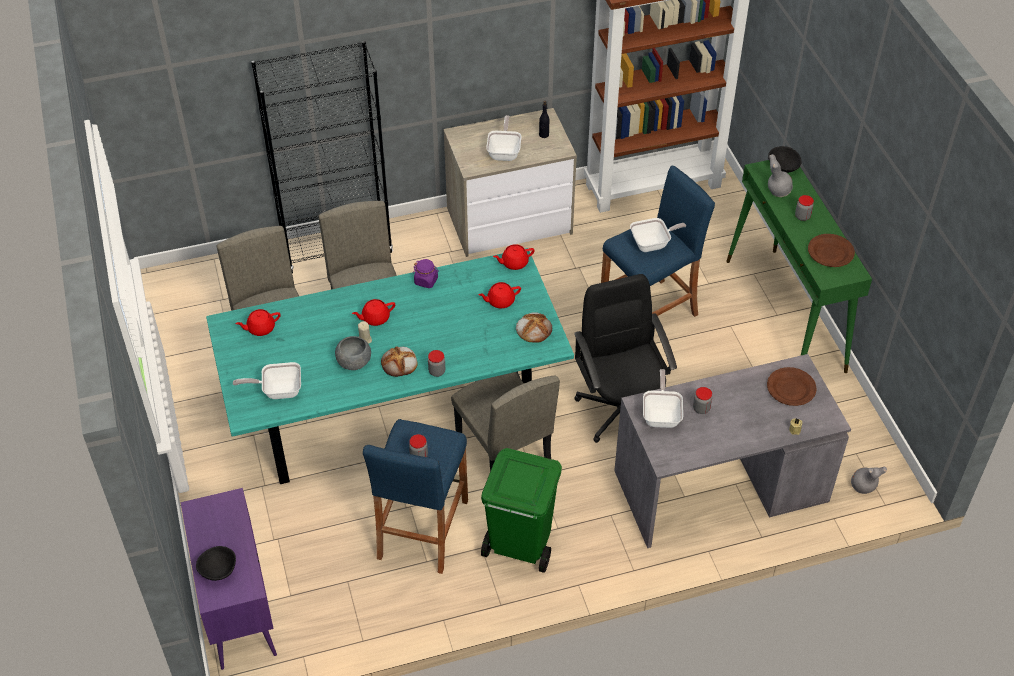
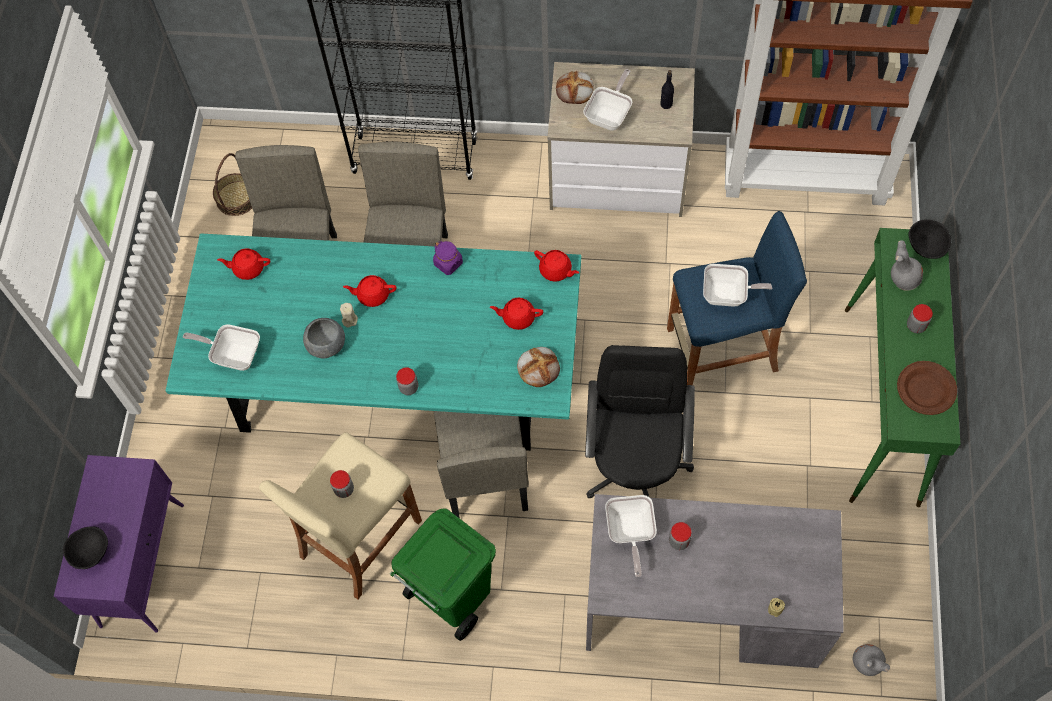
camera: 25 degrees right, 15 degrees up
blue stool [363,419,468,574] -> beige stool [259,432,422,599]
bread [381,347,417,377] -> bread moved to [556,71,594,104]
red teapot [493,244,535,270] -> red teapot turned 150 degrees counterclockwise [534,250,579,282]
frying pan [643,369,683,428] -> frying pan turned 150 degrees clockwise [605,495,657,577]
brown plate [767,367,816,406] -> none
none -> basket [213,153,252,216]

